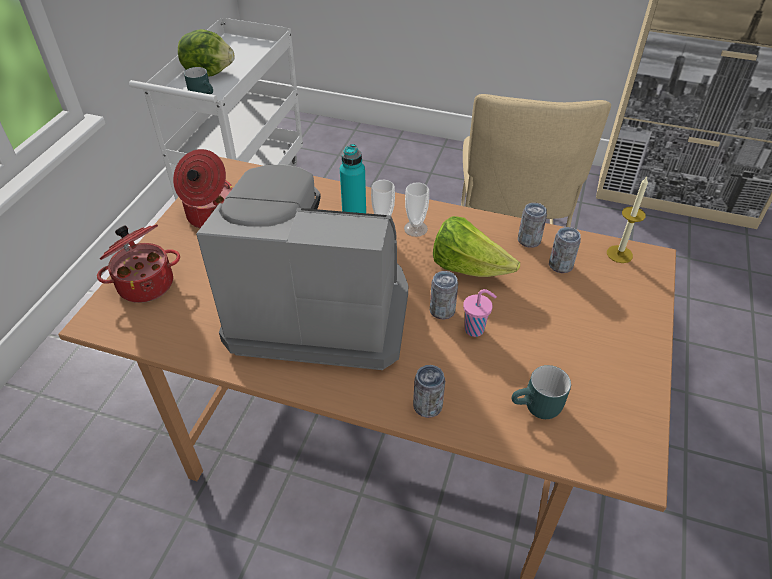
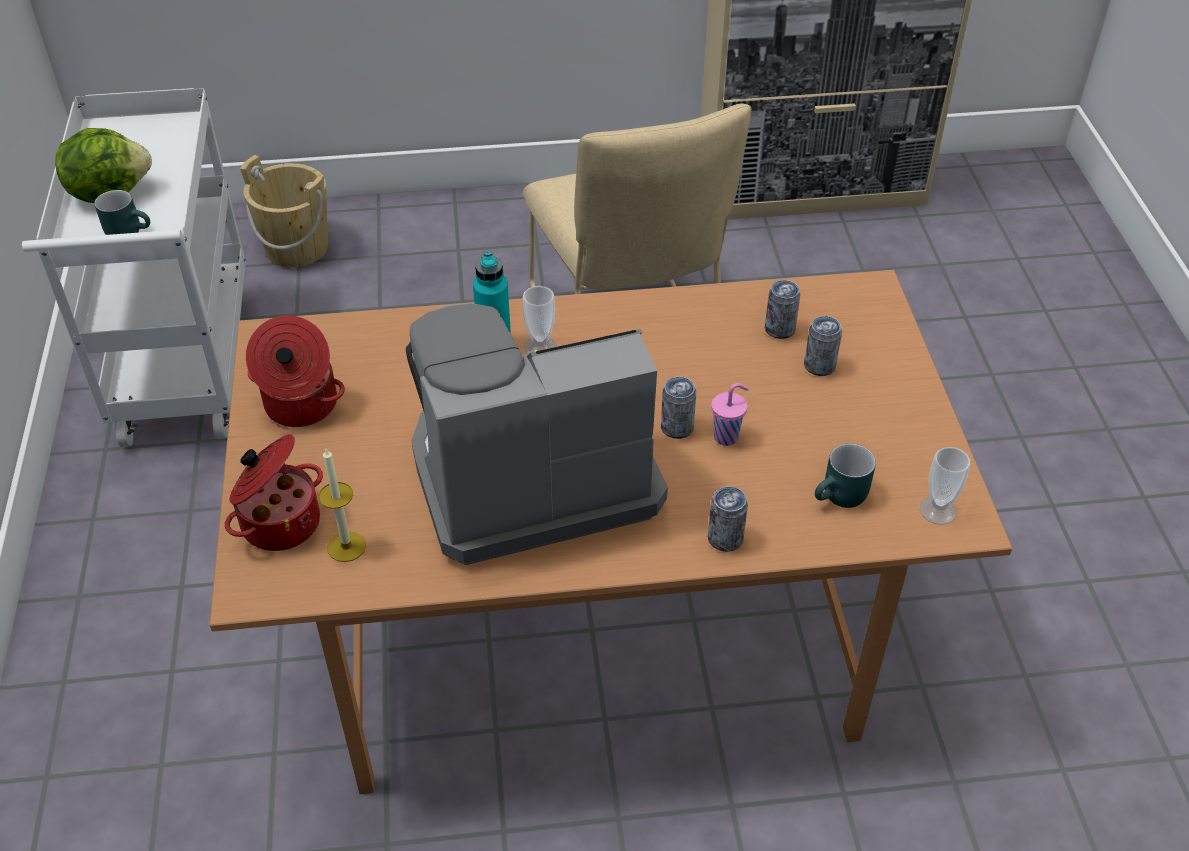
camera: 25 degrees left, 0 degrees up
cup [404,182,429,237] -> cup moved to [920,447,970,525]
lettuce [433,216,520,277] -> none
can [518,203,547,248] -> can moved to [804,316,842,376]
candle [607,177,648,263] -> candle moved to [319,449,366,562]
none -> beige bucket [240,155,328,267]

